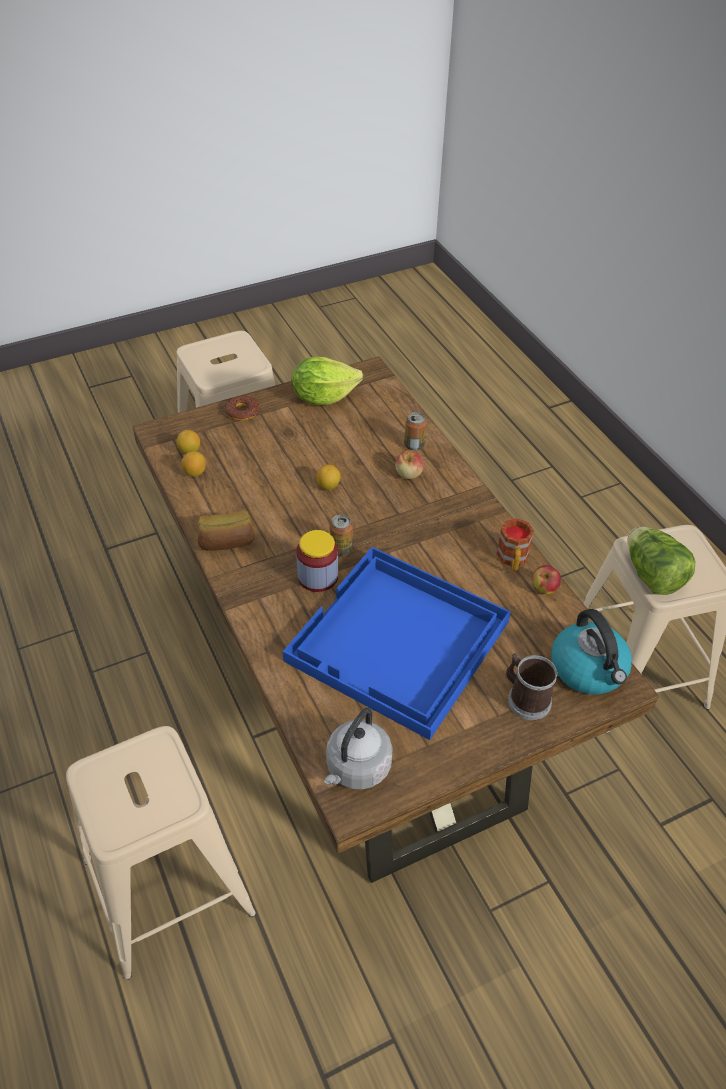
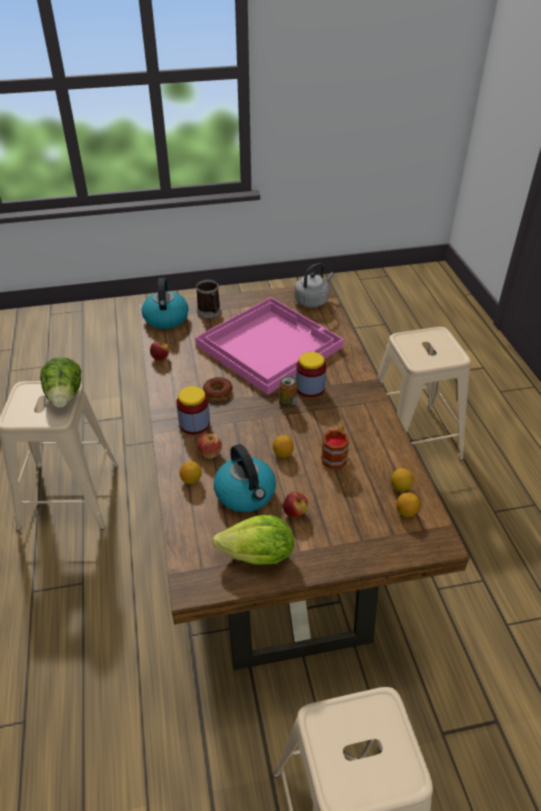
camera: 165 degrees left, 5 degrees down
bread [198,511,255,551] -> none
donut [225,395,259,421] -> donut moved to [203,377,233,399]
blue tray [283,547,511,740] -> pink tray [195,297,344,395]
can [404,412,427,450] -> lemon [180,461,202,484]
mug [497,518,534,571] -> mug moved to [321,425,349,469]
none -> jar [176,386,210,434]
none -> kettle [214,444,276,512]
none -> apple [283,492,308,518]

